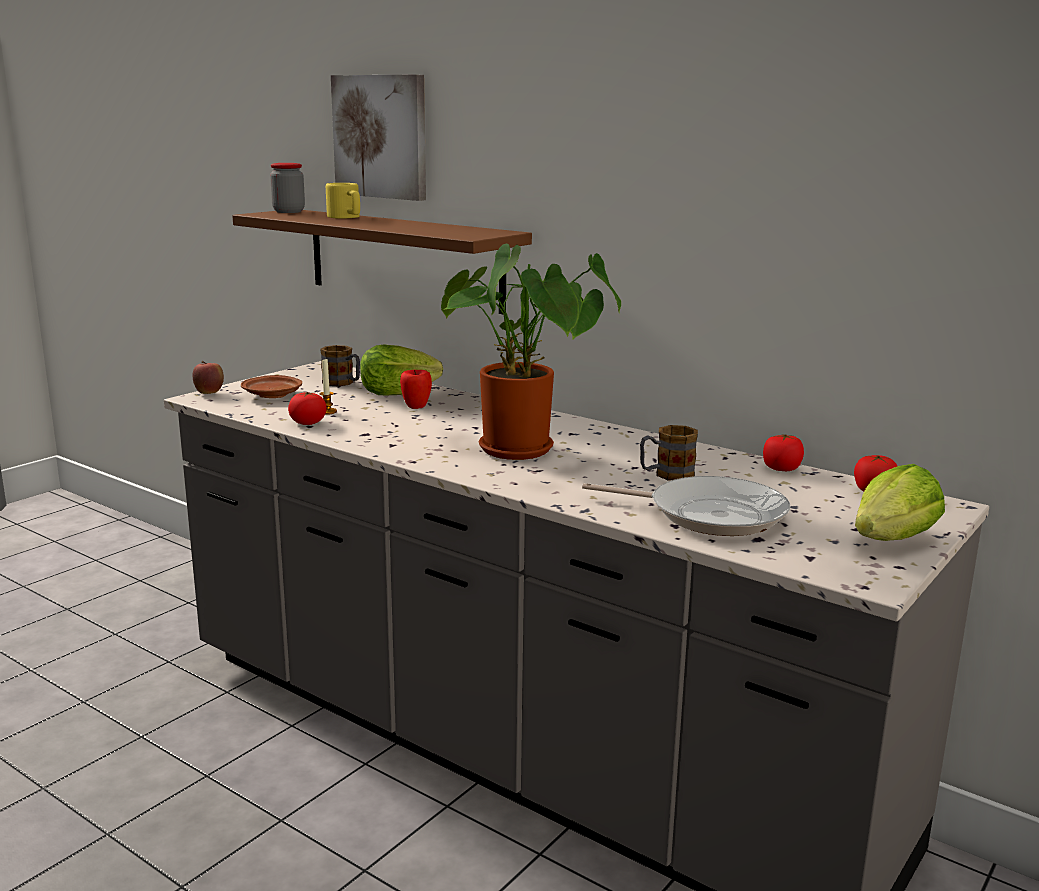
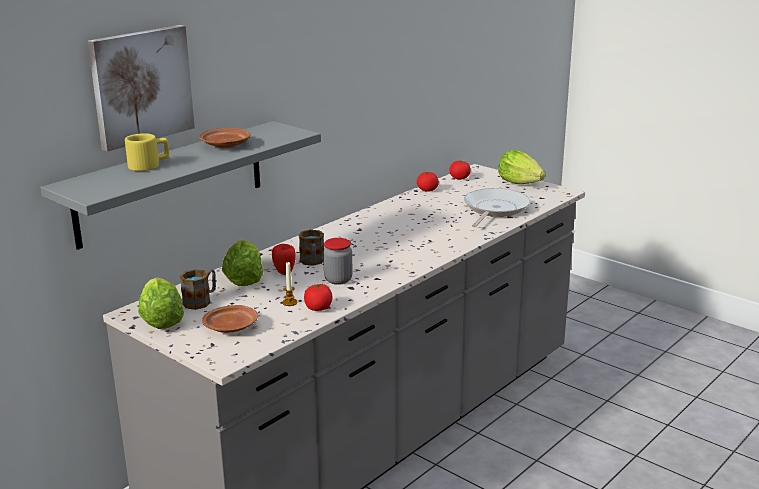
camera: 85 degrees left, 5 degrees up
apple [193,361,224,394] -> none
brown shelf [232,210,532,314] -> grey shelf [40,121,321,250]
jar [270,163,305,213] -> jar moved to [323,238,353,285]
potted plant [441,244,621,460] -> none
mug [640,425,698,481] -> mug moved to [298,230,324,266]
none -> lettuce [138,277,184,329]
none -> brown plate [199,128,250,148]

